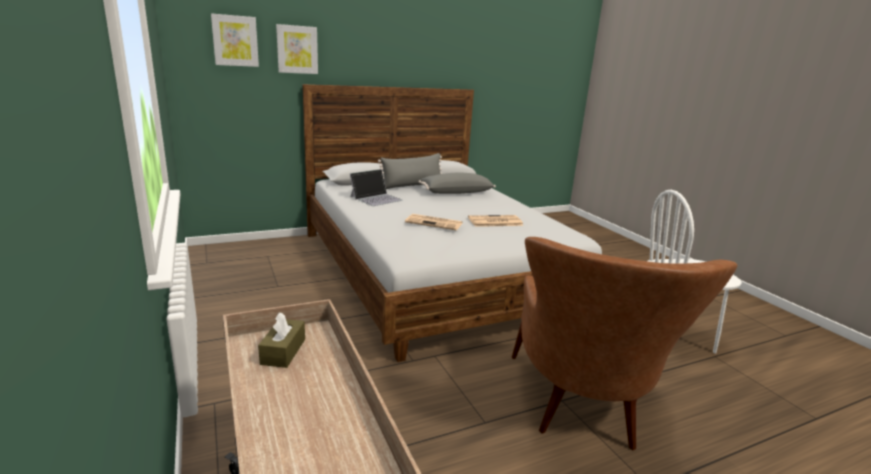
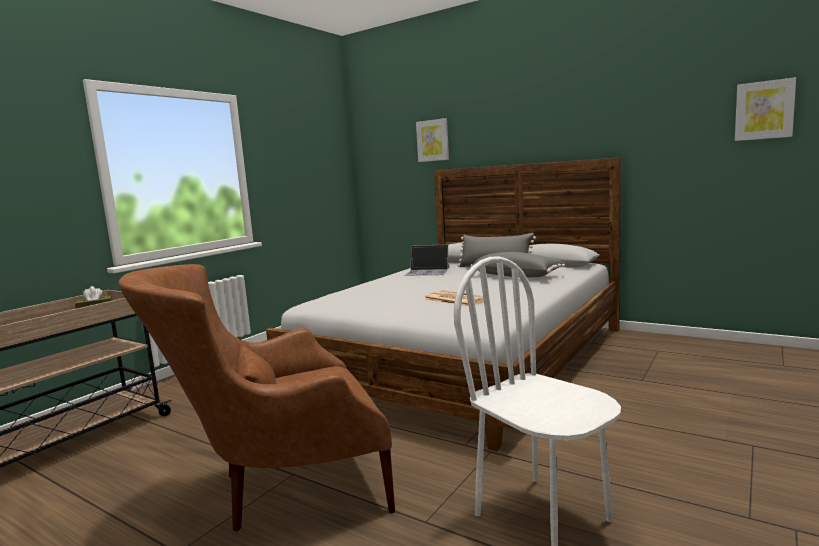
camera: 60 degrees right, 10 degrees down
picture [211,13,259,67] -> picture moved to [735,77,796,141]
newspaper [405,214,462,230] -> none

